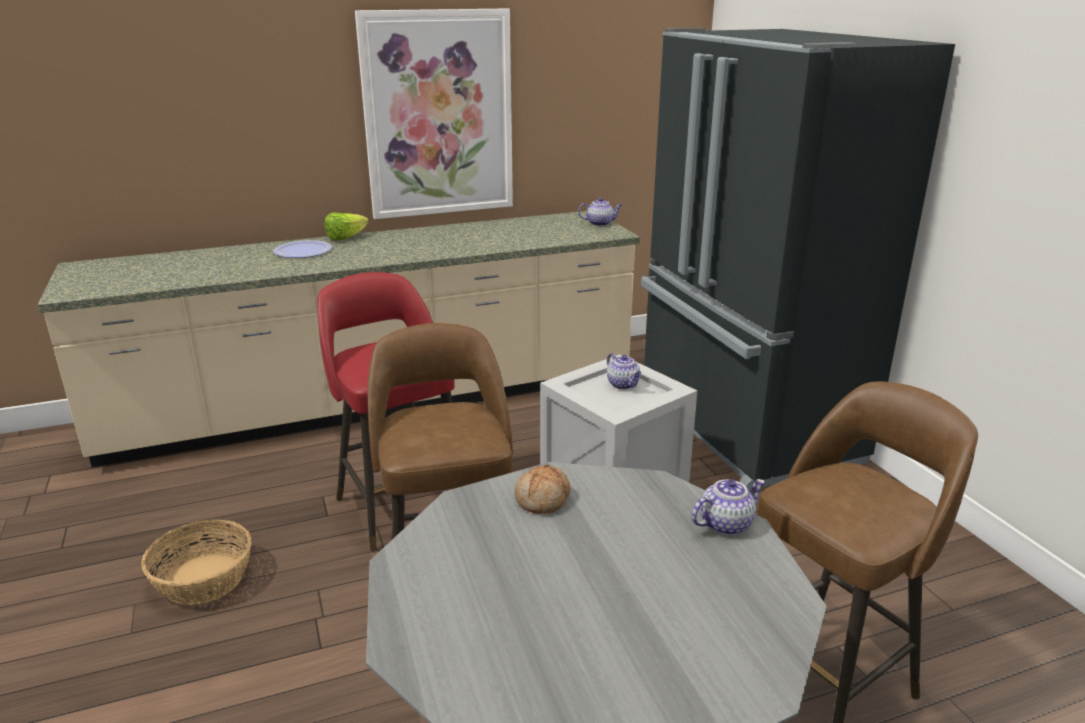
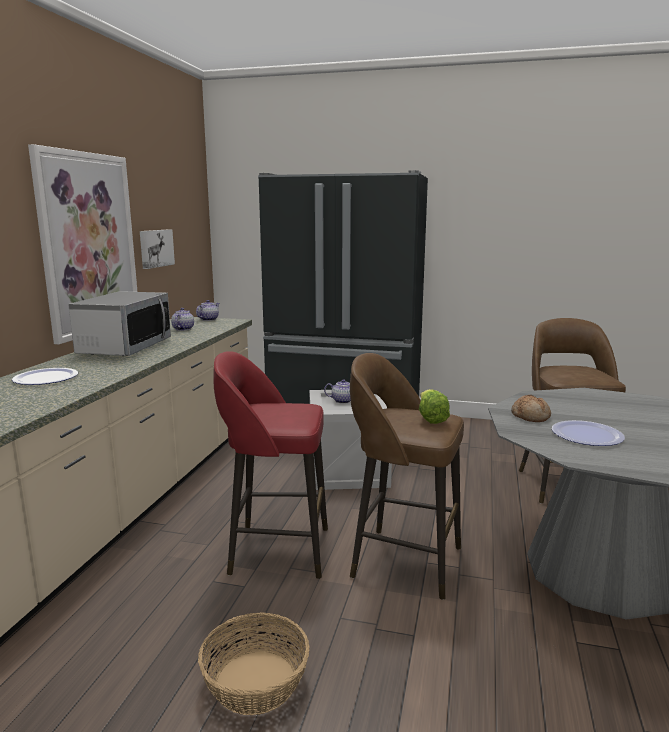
camera: 55 degrees left, 10 degrees down
lettuce [325,213,369,241] -> lettuce moved to [419,389,450,424]
teapot [691,479,765,535] -> teapot moved to [171,308,194,331]
none -> microwave [68,291,171,356]
none -> picture [140,229,175,269]
none -> plate [552,420,625,446]

